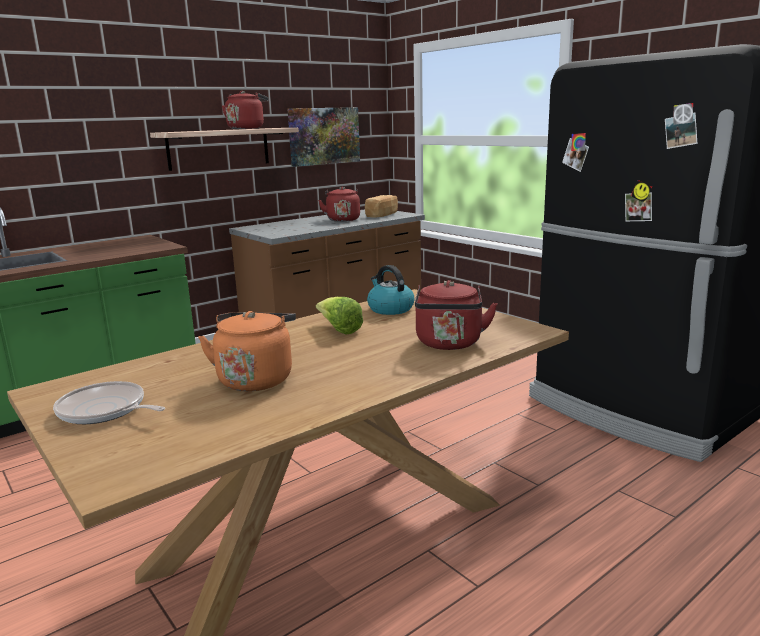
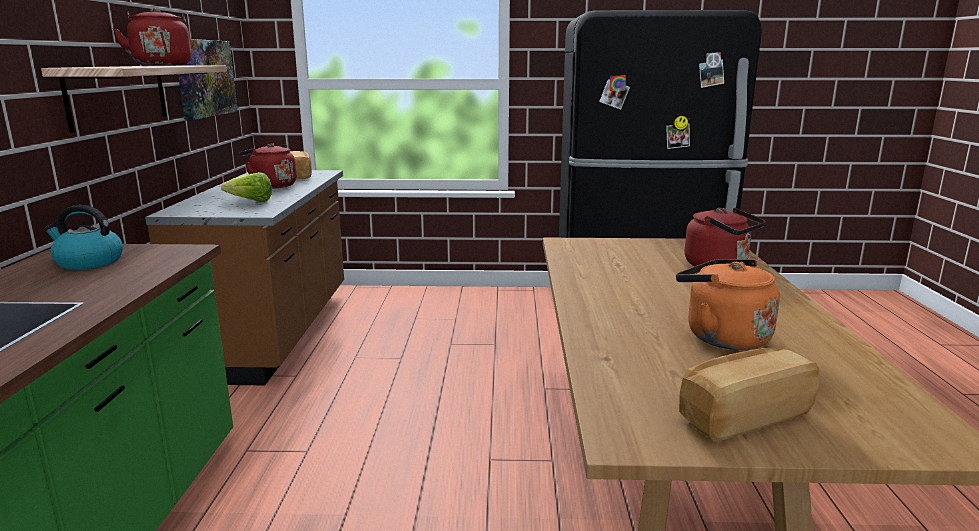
camera: 50 degrees left, 0 degrees up
frying pan [53,381,165,424] -> bread [679,348,819,441]
lettuce [316,297,363,334] -> lettuce moved to [221,172,272,202]
kettle [367,265,414,315] -> kettle moved to [44,205,123,270]

